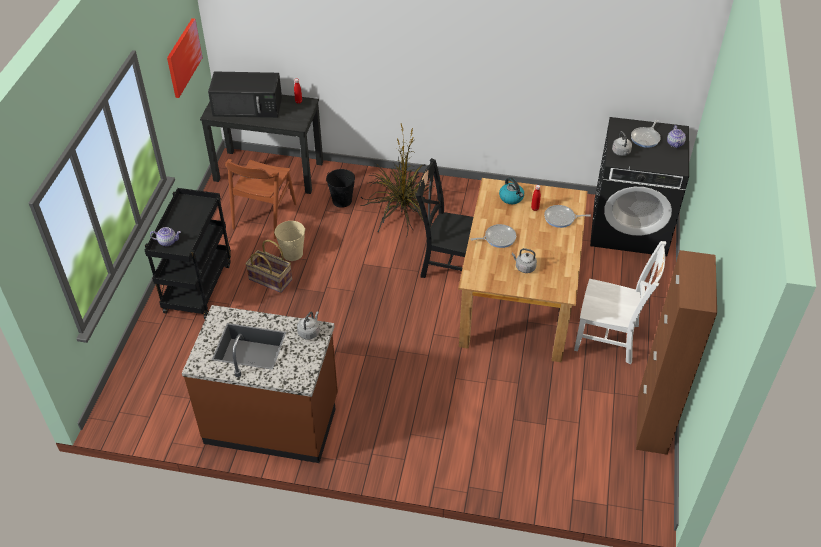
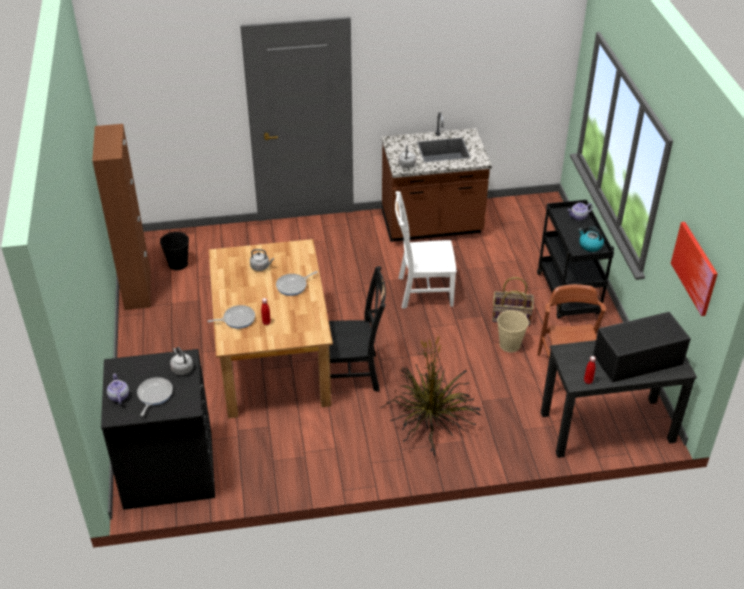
camera: 160 degrees right, 5 degrees down
black bucket [326,169,355,208] -> black bucket moved to [160,231,189,270]
kettle [499,177,524,204] -> kettle moved to [578,226,604,252]
white chair [574,241,666,364] -> white chair moved to [395,191,457,309]

